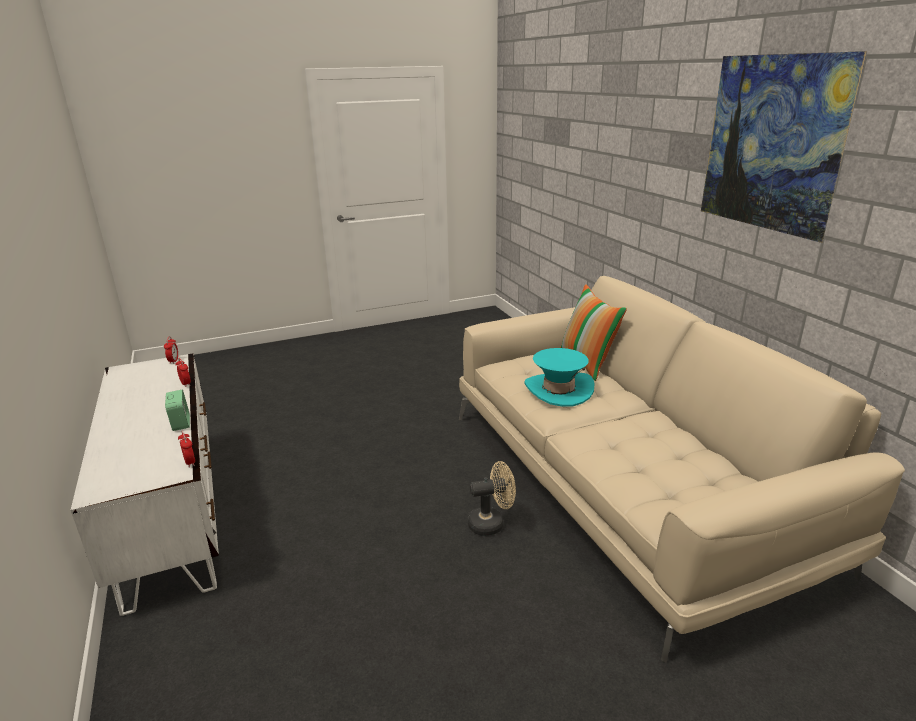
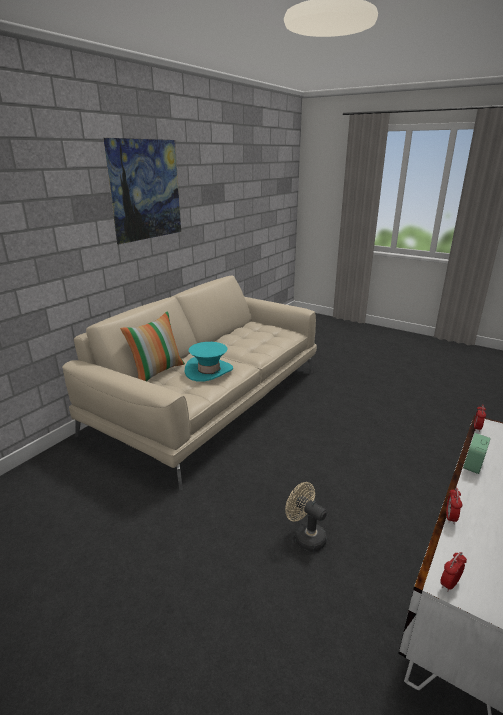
camera: 125 degrees left, 0 degrees up
beige fan [468,461,516,536] -> beige fan moved to [285,482,327,552]

